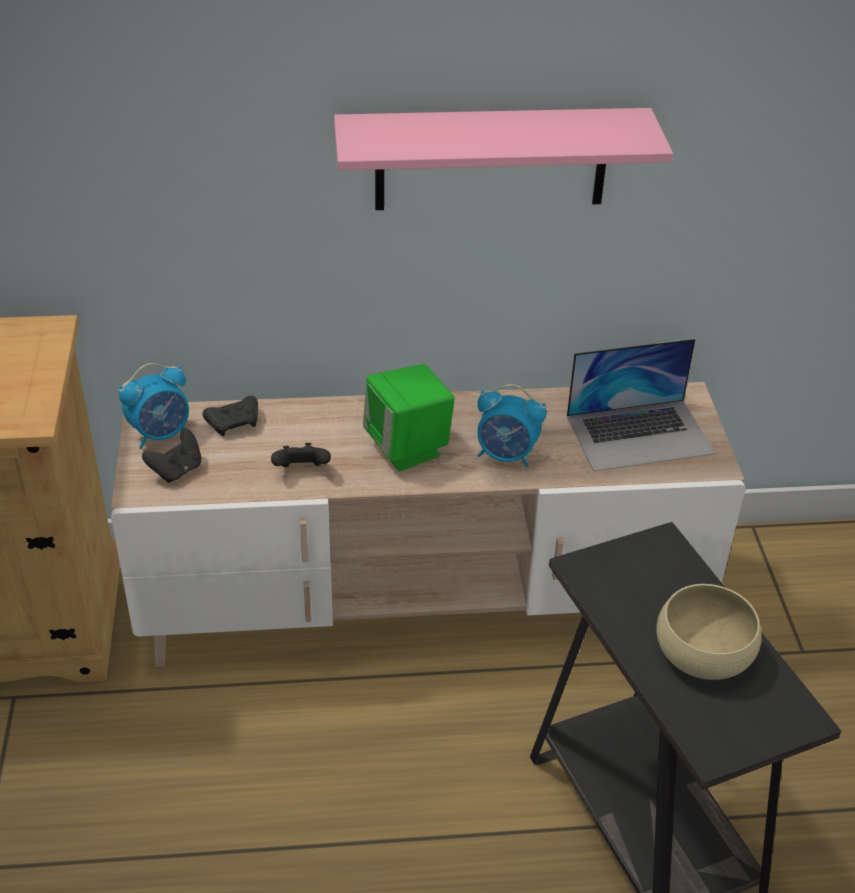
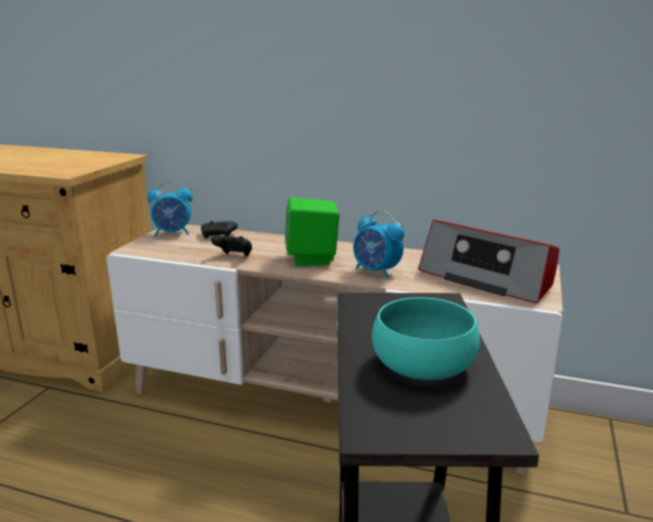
camera: 25 degrees right, 20 degrees down
black game controller [142,429,201,483] -> none
pink shelf [334,108,673,210] -> none
laptop [567,338,715,472] -> radio [418,220,560,304]
beige bowl [656,584,762,680] -> turquoise bowl [372,297,480,380]

